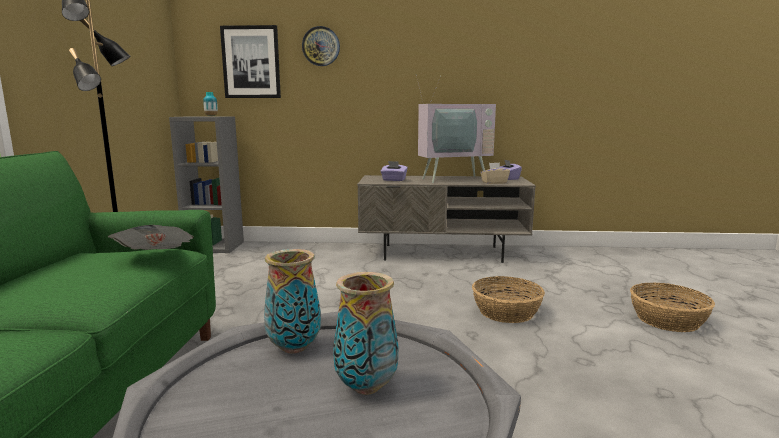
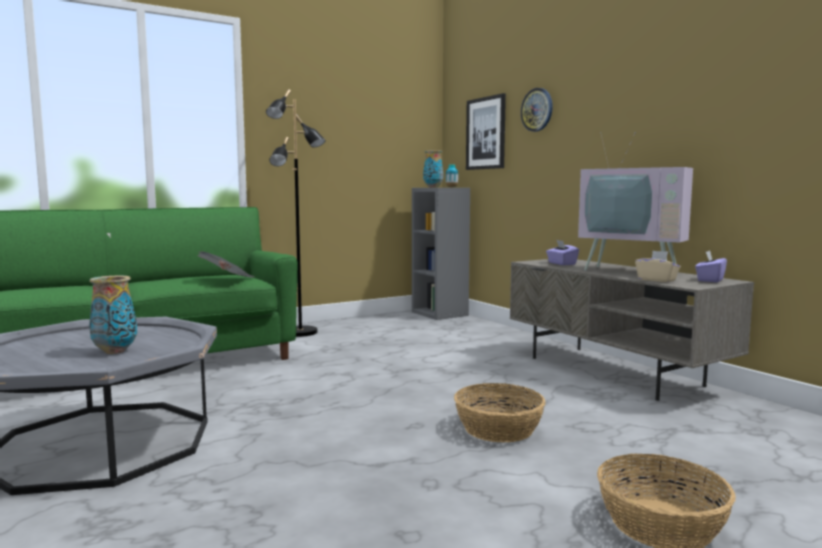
camera: 55 degrees right, 5 degrees down
vase [264,249,321,354] -> vase moved to [423,150,443,188]

